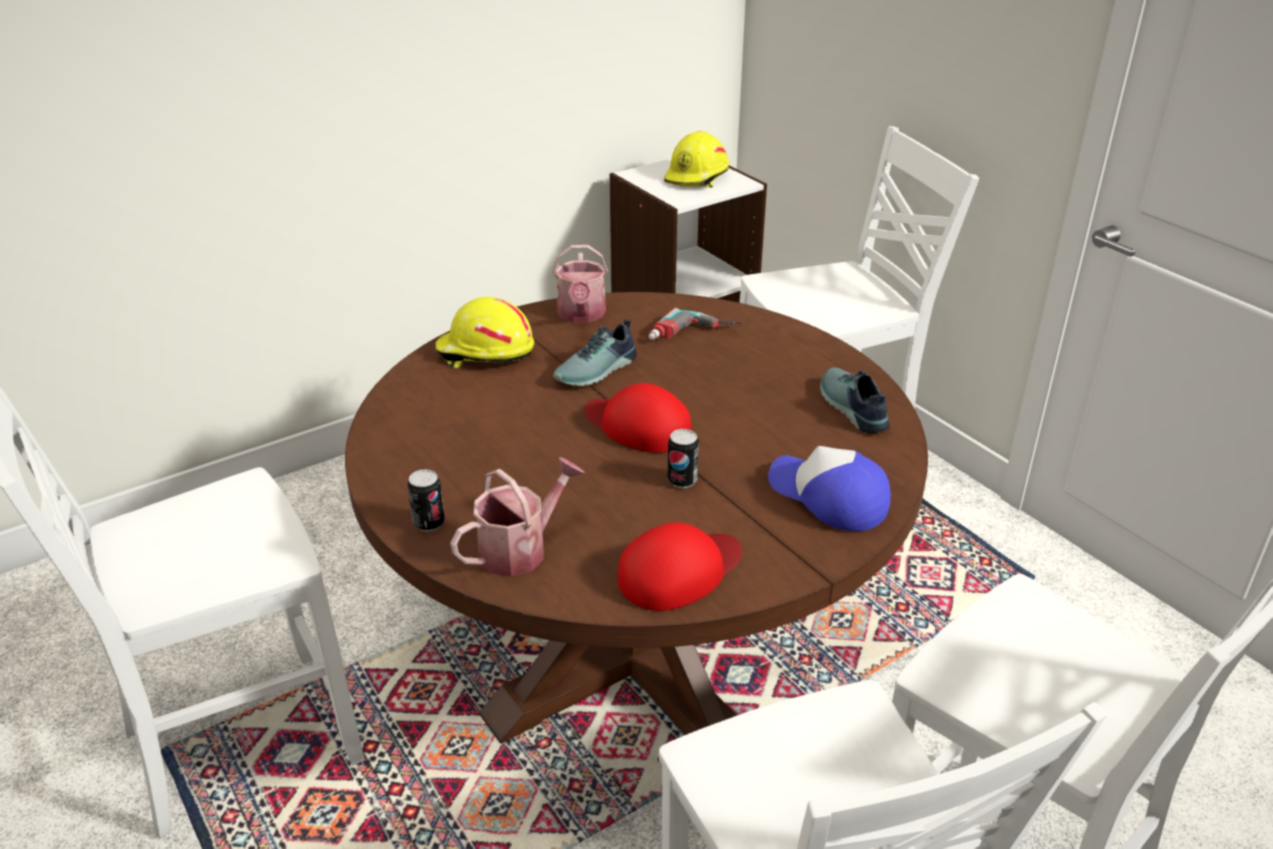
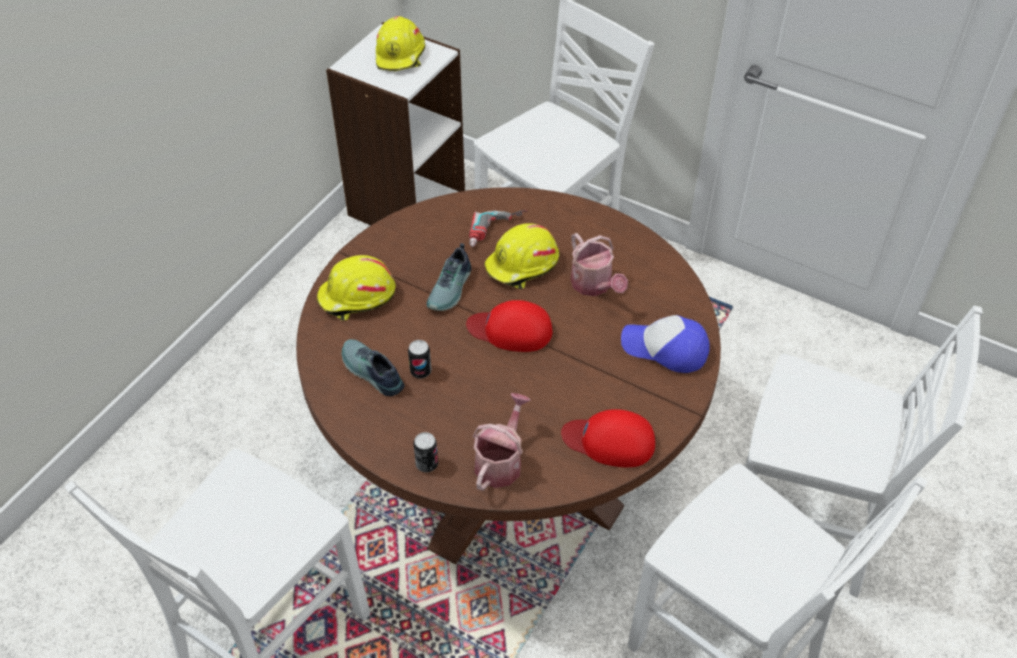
camera: 25 degrees left, 15 degrees up
watering can [552,245,608,323] -> watering can moved to [570,233,628,296]
red cap [617,522,742,611] -> red cap turned 105 degrees counterclockwise [561,409,655,467]
can [667,429,699,488] -> can moved to [408,340,431,379]
shoe [820,368,890,433] -> shoe moved to [342,339,405,396]
none -> yellow hard hat [484,223,559,289]

